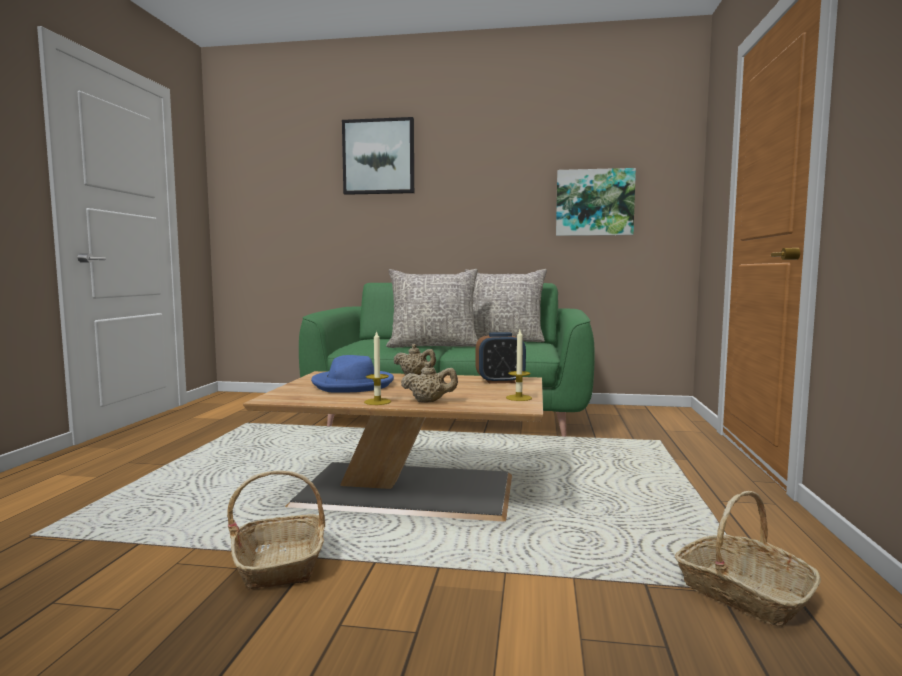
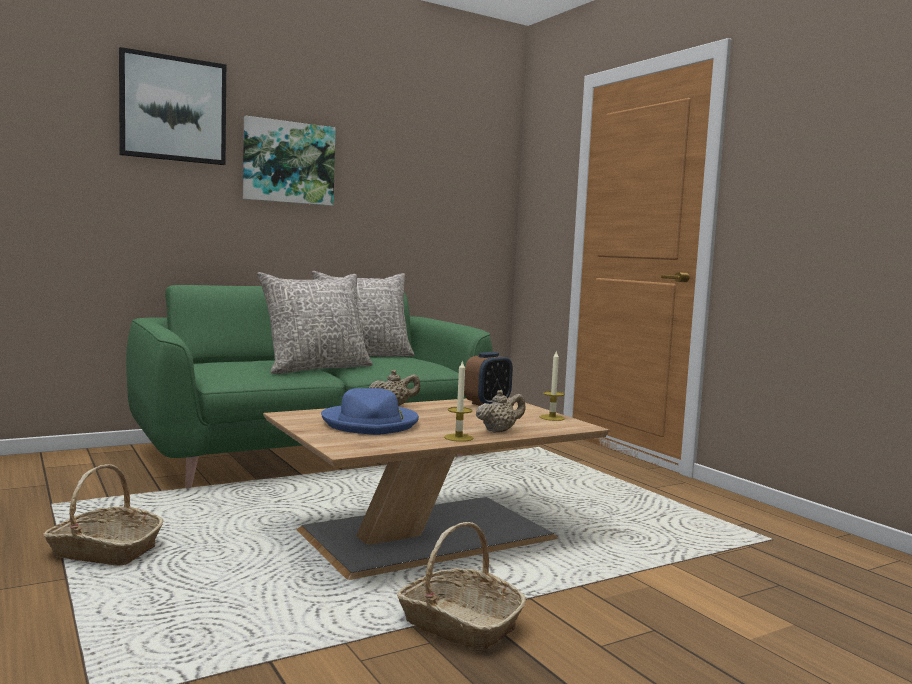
camera: 40 degrees left, 0 degrees up
picture [556,168,636,236] -> picture moved to [243,116,336,206]
basket [675,491,821,627] -> basket moved to [44,464,164,566]

